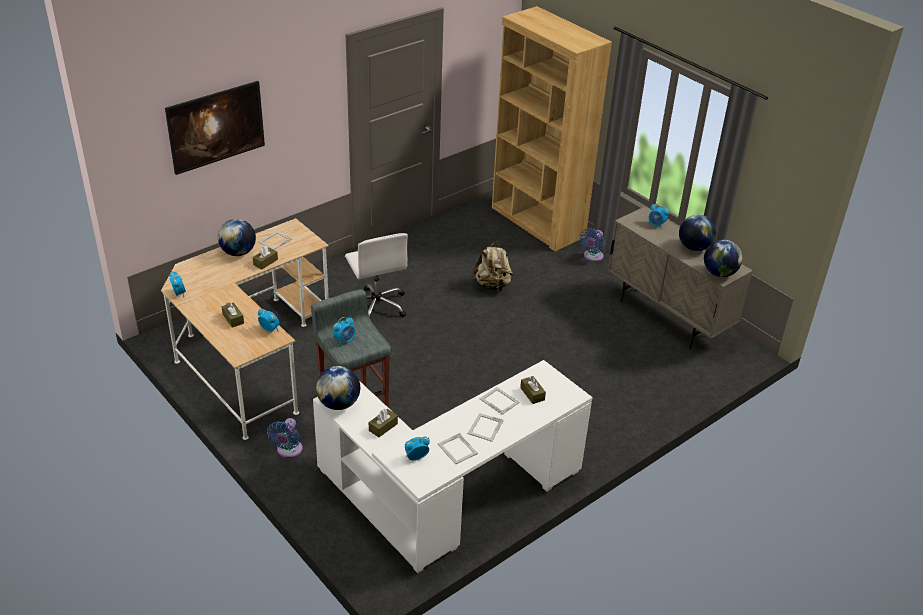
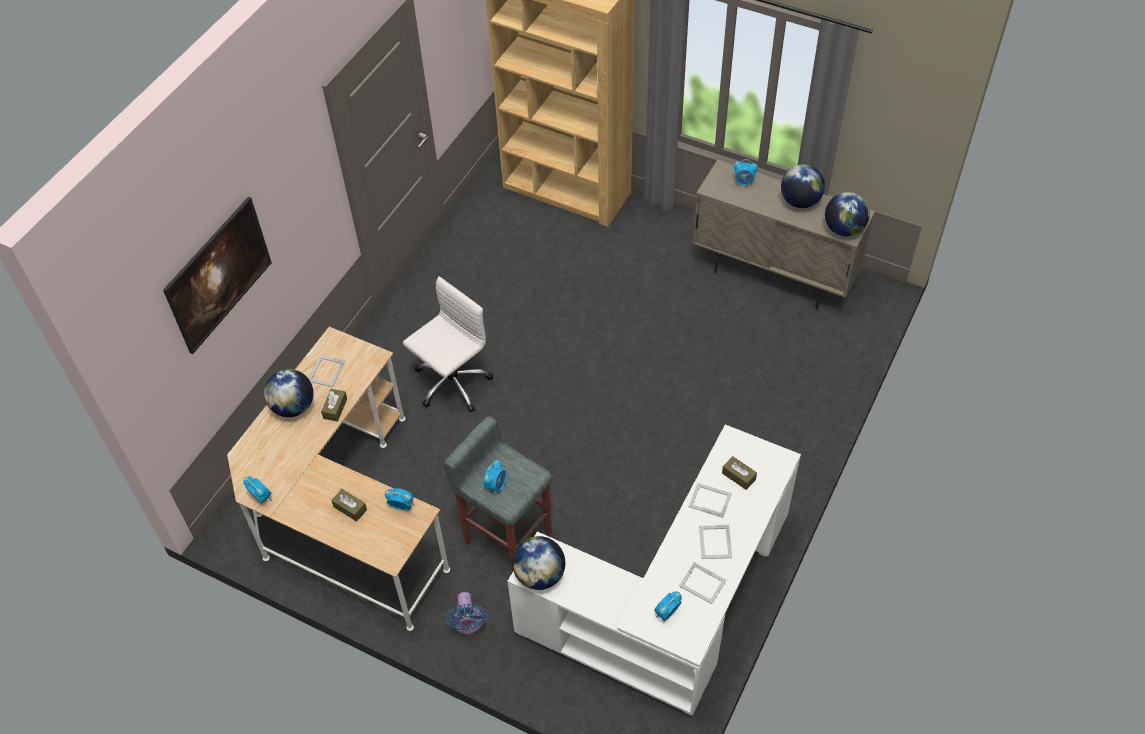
camera: 20 degrees left, 15 degrees up
white office chair [345,233,408,318] -> white office chair turned 90 degrees counterclockwise [403,276,493,412]
brown tissue box [369,409,398,437] -> none
beige backpack [472,241,513,291] -> none
blue fan [580,228,605,262] -> none

